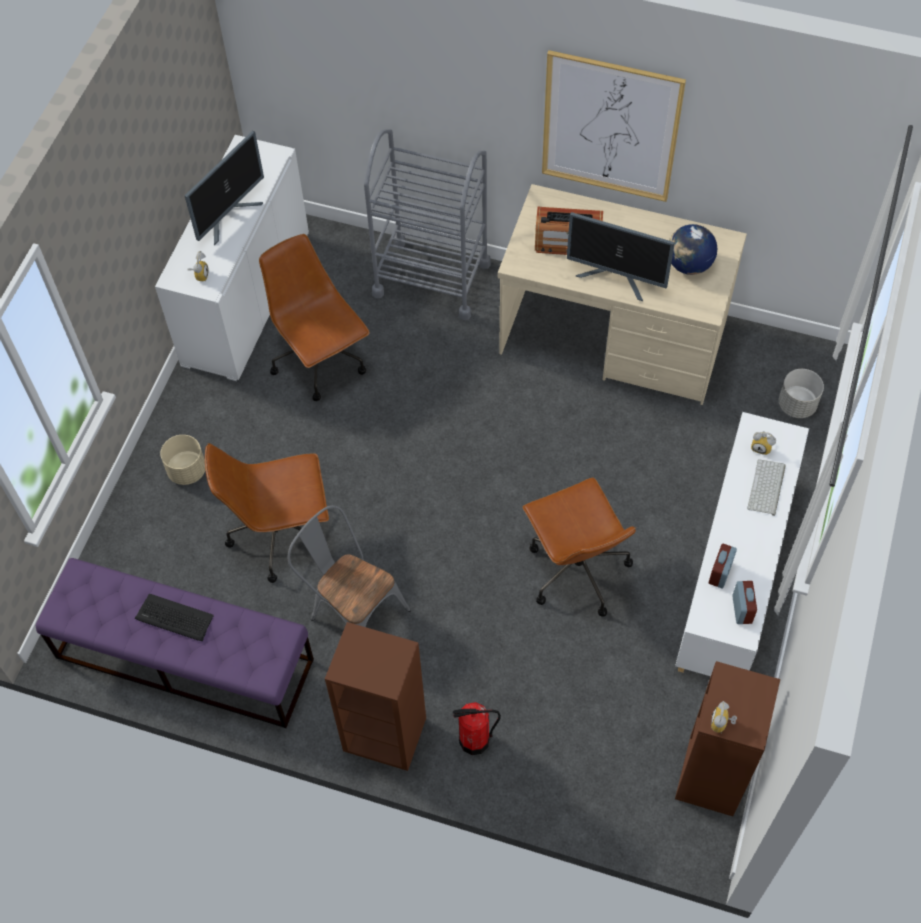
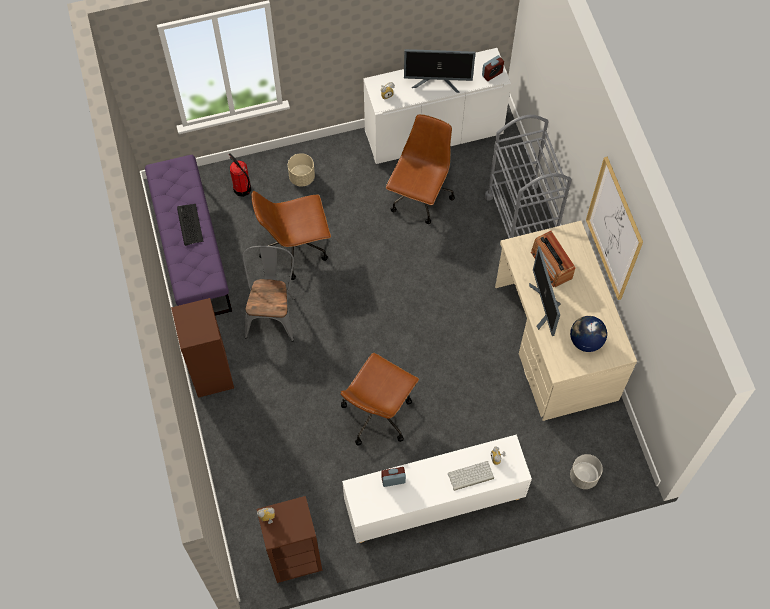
camera: 55 degrees right, 5 degrees up
brown office chair [205,443,329,583] -> brown office chair turned 60 degrees counterclockwise [252,191,331,280]
fire extinguisher [453,702,501,755] -> fire extinguisher moved to [229,153,251,197]
alarm clock [732,581,757,624] -> alarm clock moved to [482,55,504,81]

